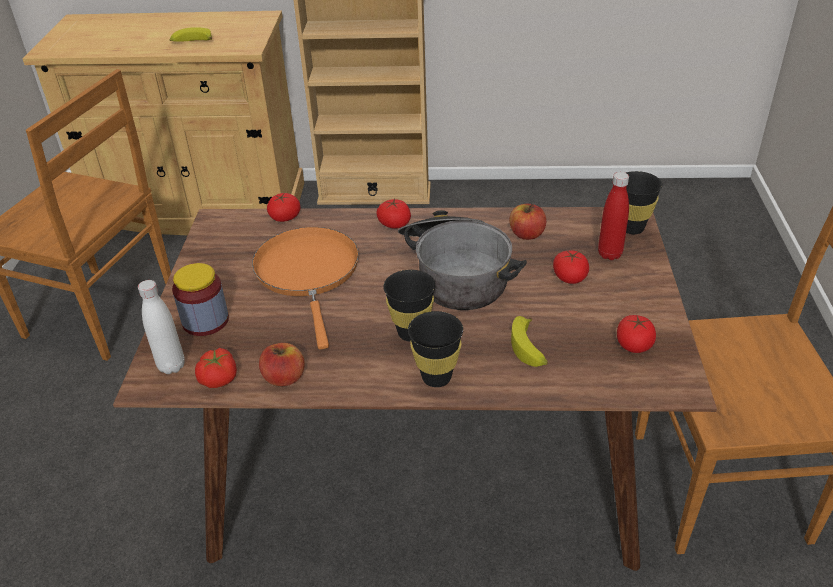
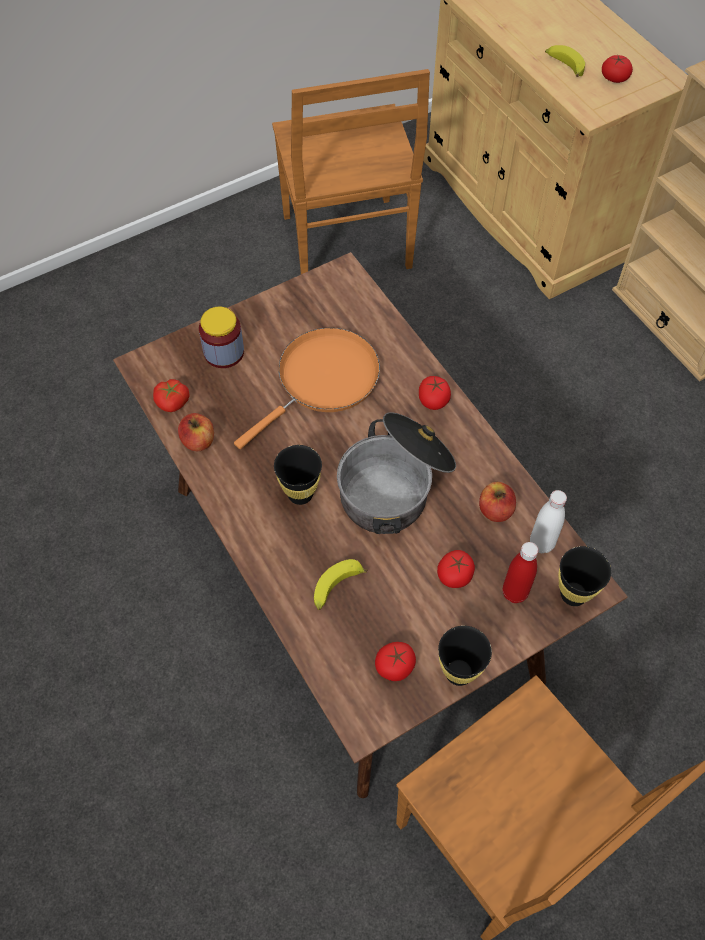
camera: 55 degrees right, 20 degrees up
white bottle [138,280,185,374] -> white bottle moved to [530,490,567,553]
tomato [267,193,301,222] -> tomato moved to [602,55,633,83]
black cup [408,311,463,387] -> black cup moved to [438,626,492,686]

